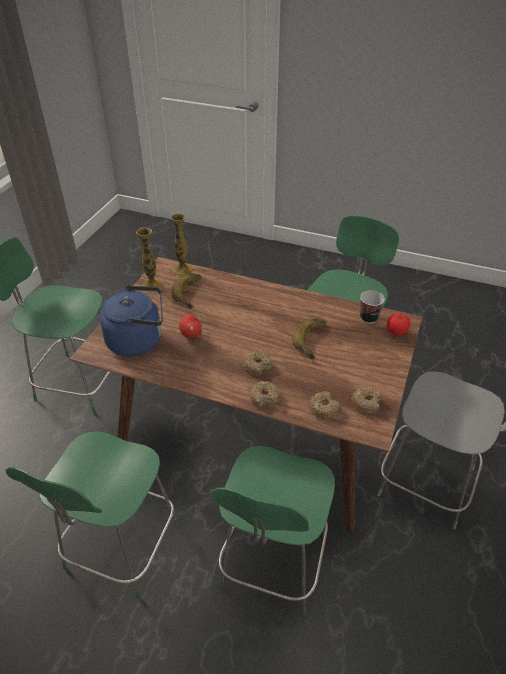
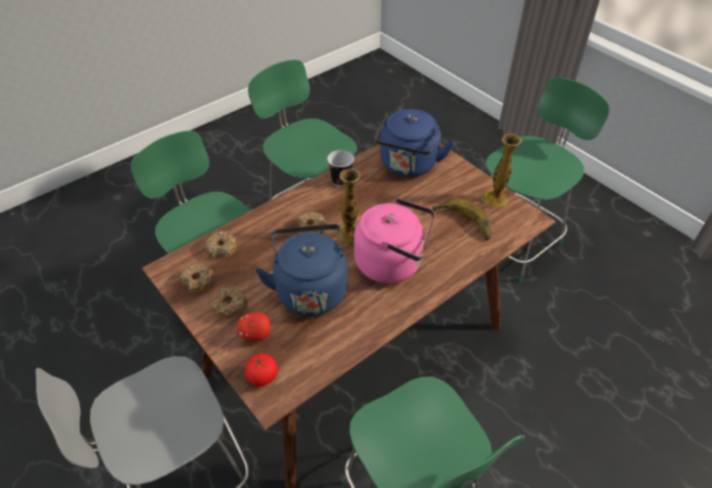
camera: 120 degrees right, 5 degrees up
vase [171,213,193,276] -> vase moved to [335,169,360,244]
apple [179,314,202,339] -> apple moved to [237,312,271,342]
donut [250,381,280,407] -> donut moved to [211,288,248,318]
banana [292,318,326,359] -> blue kettle [256,224,347,316]
cup [360,290,385,324] -> cup moved to [327,150,354,187]
none -> pink kettle [354,198,435,283]

